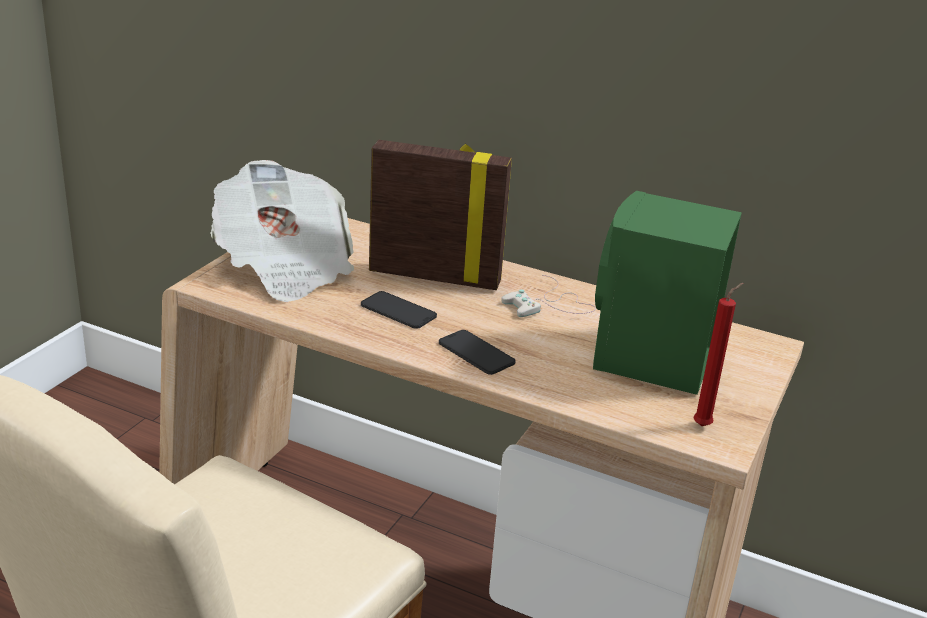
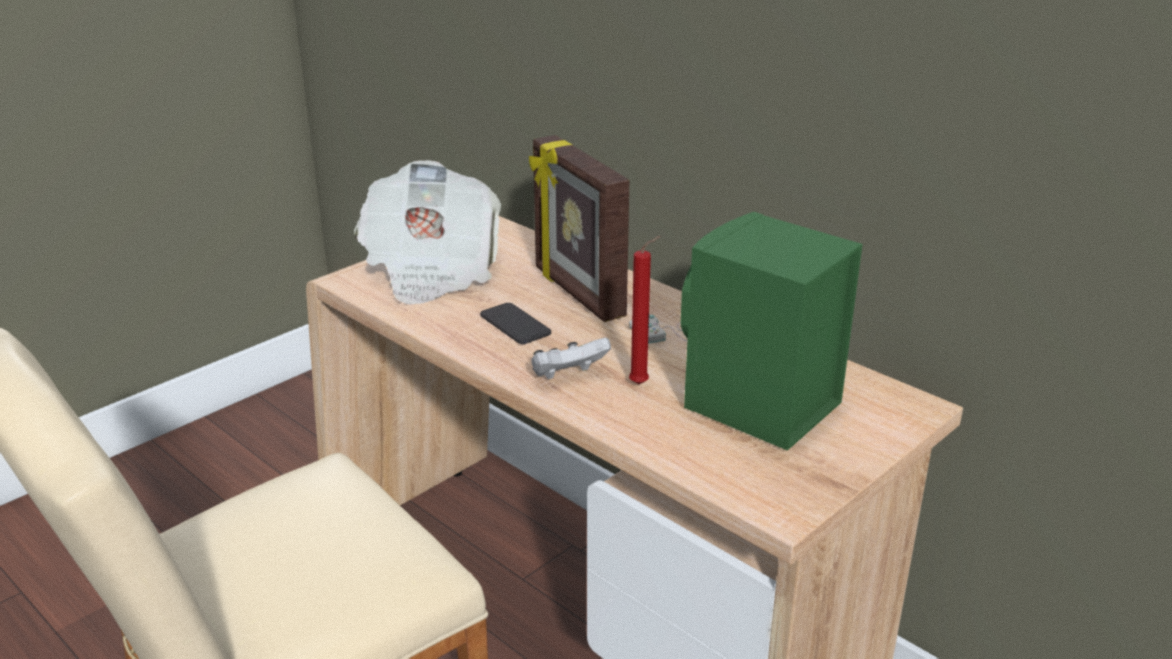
camera: 20 degrees right, 0 degrees up
picture frame [369,140,512,290] -> picture frame turned 150 degrees counterclockwise [529,135,629,322]
phone [439,330,516,375] -> white game controller [532,338,611,380]
red candle [693,283,743,426] -> red candle moved to [629,236,660,384]

